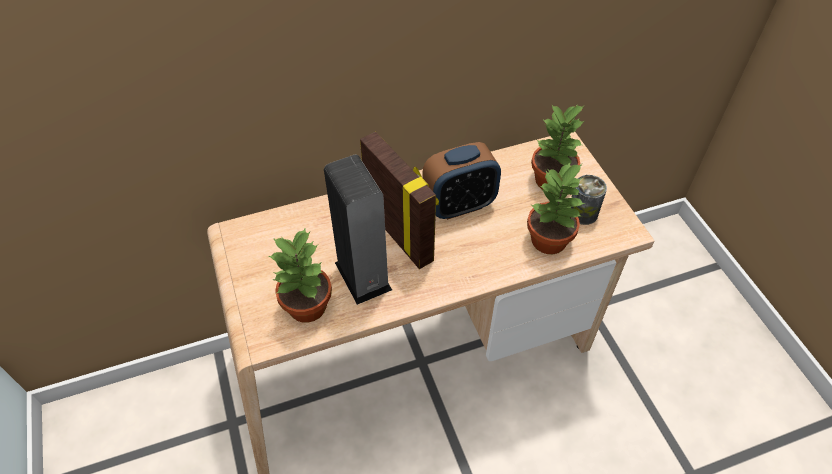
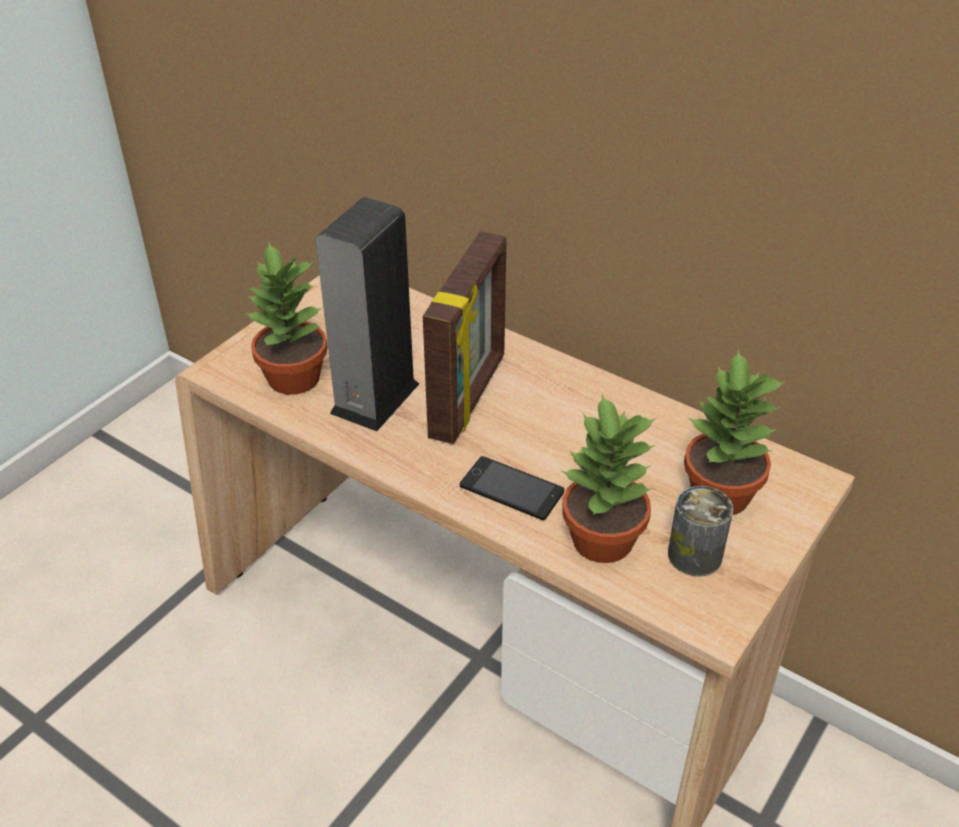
camera: 55 degrees right, 10 degrees down
alarm clock [423,142,501,220] -> none
none -> phone [460,456,564,520]

